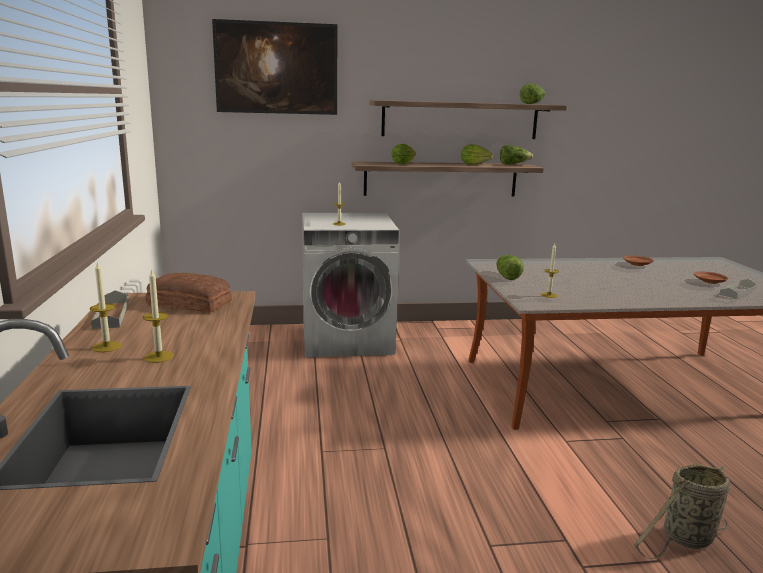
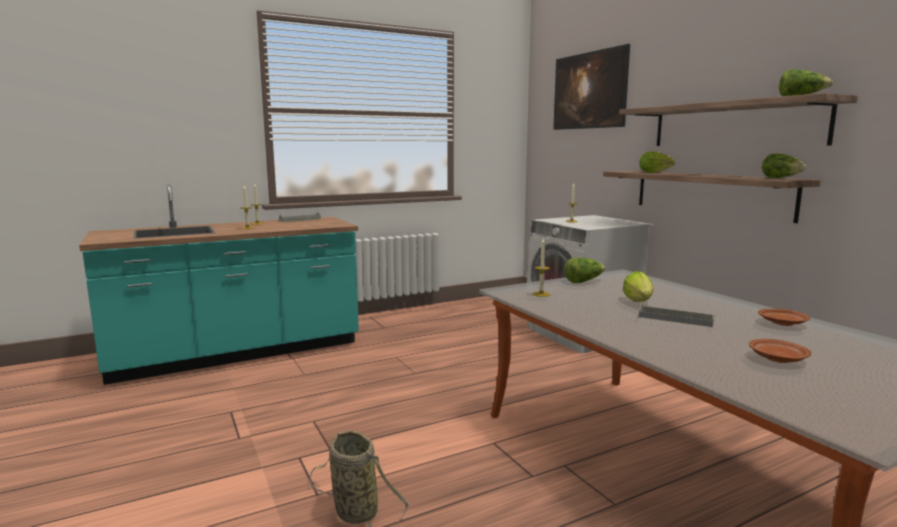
camera: 70 degrees right, 5 degrees down
bread [146,273,232,313] -> none
lettuce [461,145,493,164] -> lettuce moved to [623,271,654,302]
grey tray [719,279,757,299] -> grey tray moved to [639,303,715,327]

